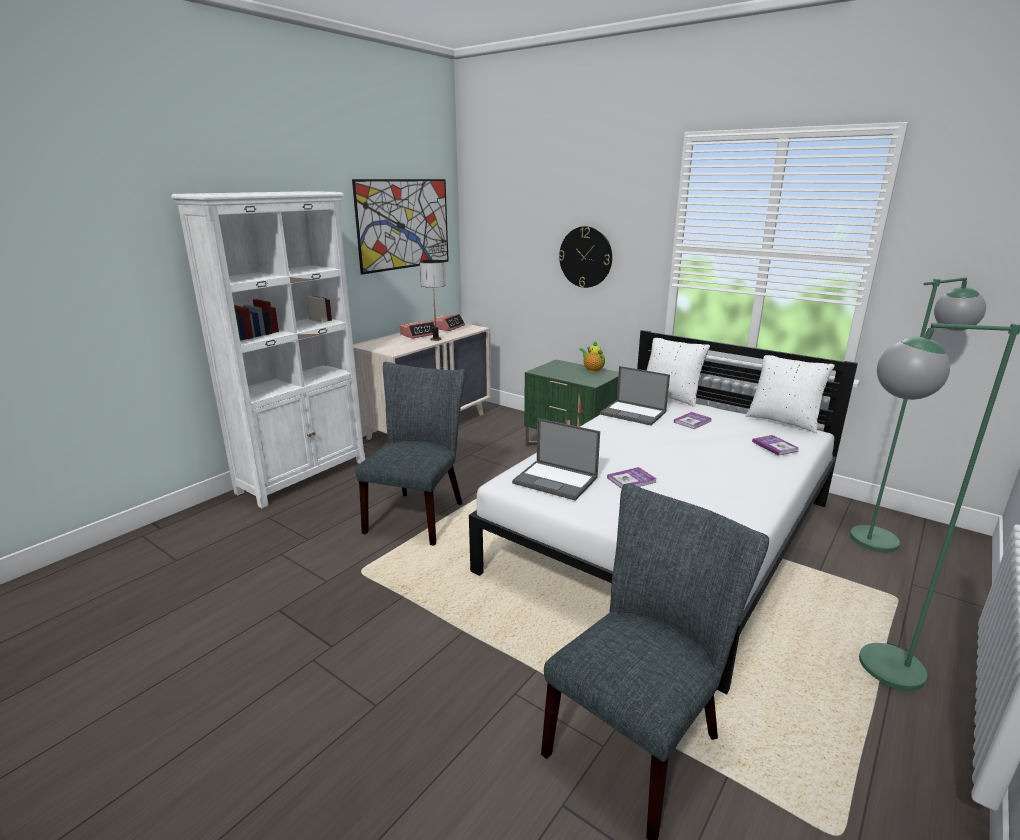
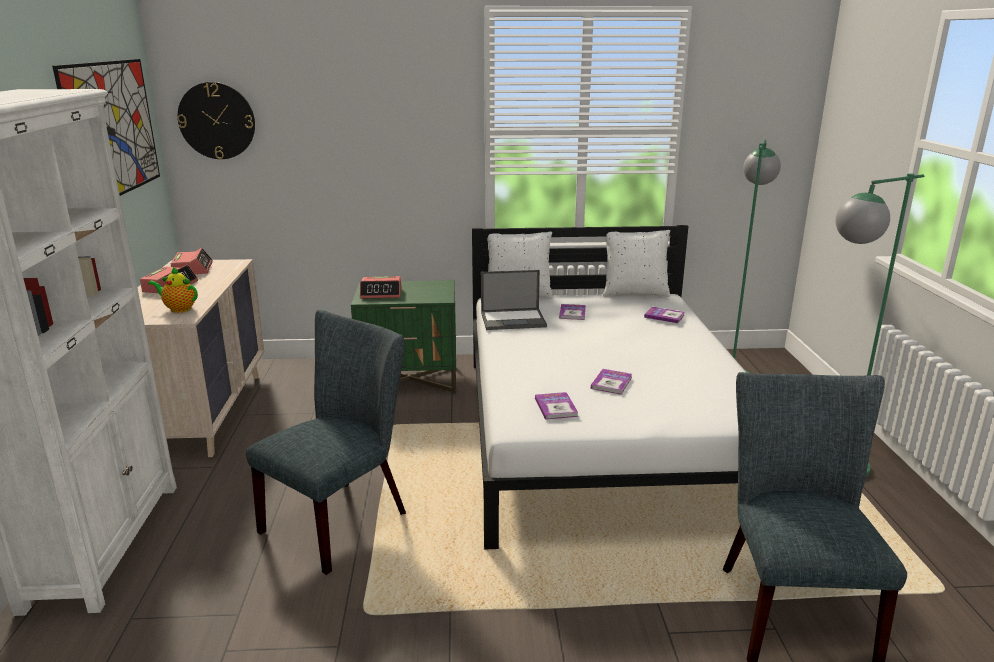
camera: 40 degrees left, 0 degrees up
grey chair [355,362,465,546] -> grey chair turned 60 degrees clockwise [246,310,406,575]
table lamp [420,260,446,341] -> none
laptop [512,418,600,501] -> book [535,392,578,420]
wall clock [559,226,612,288] -> wall clock moved to [177,82,255,159]
teapot [579,341,605,372] -> teapot moved to [148,267,198,313]
none -> alarm clock [360,276,401,299]

